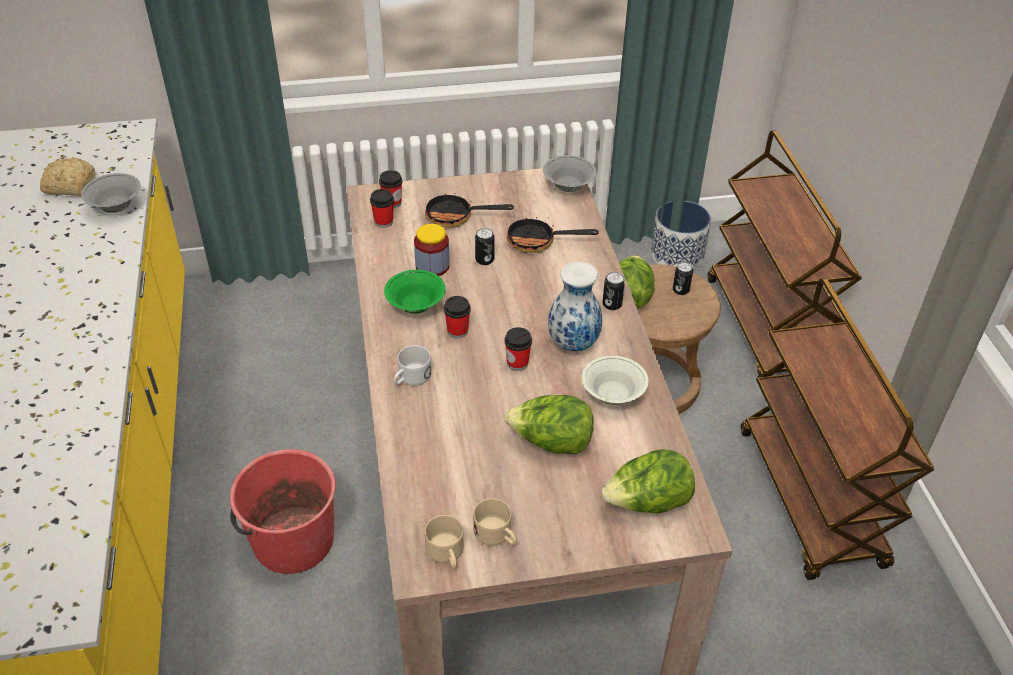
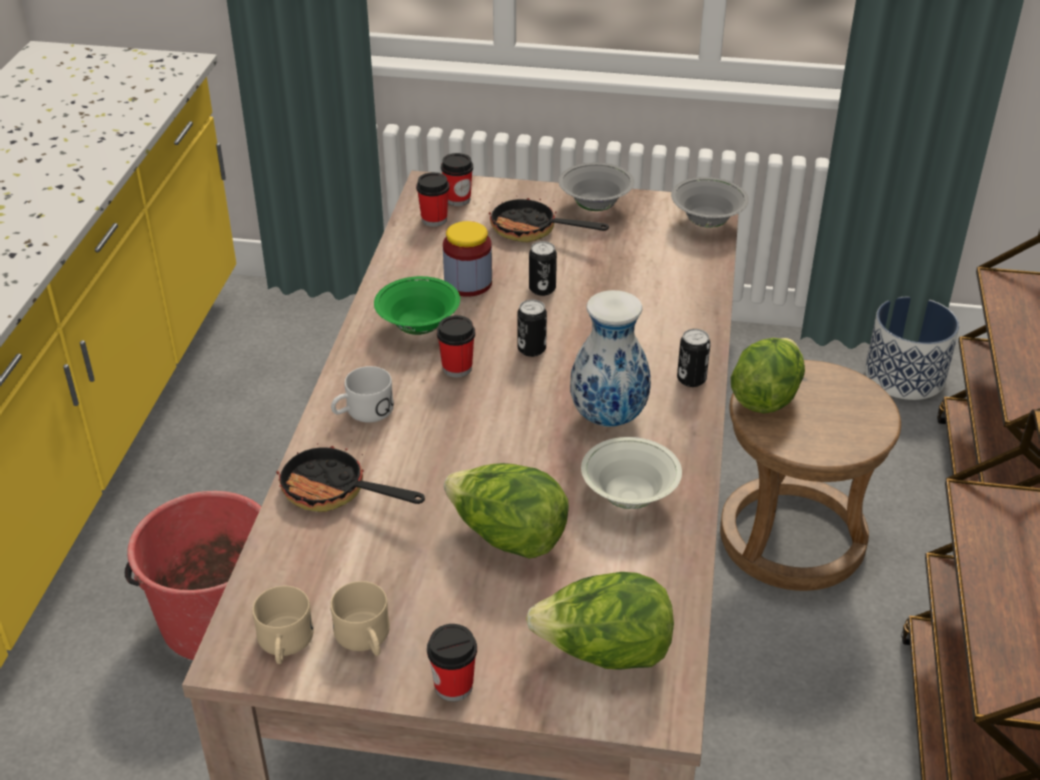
camera: 20 degrees right, 5 degrees down
bread [40,157,96,196] -> none
grey bowl [81,173,141,213] -> grey bowl moved to [558,163,635,211]
cup [504,327,532,371] -> cup moved to [427,624,477,702]
frying pan [507,211,599,253] -> frying pan moved to [276,440,425,512]
can [673,262,693,295] -> can moved to [517,300,547,357]

